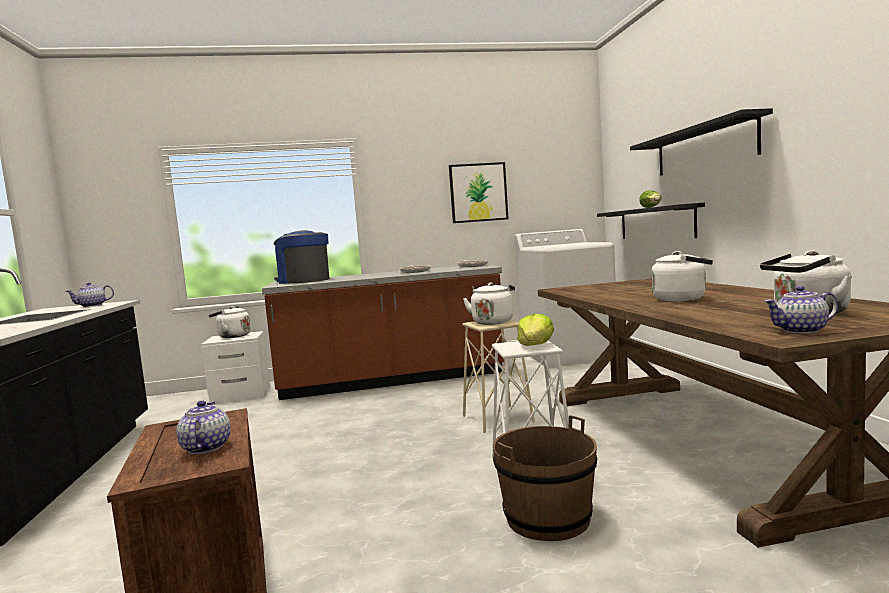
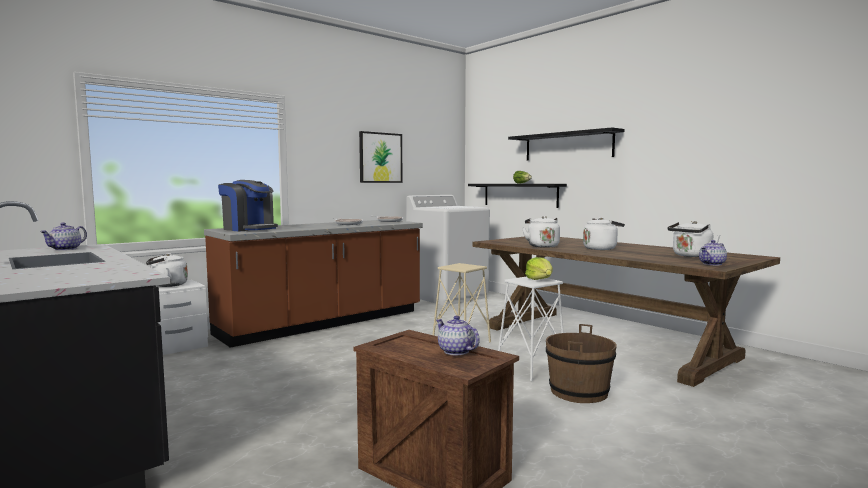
camera: 30 degrees left, 0 degrees up
coffee machine [274,230,329,284] -> coffee machine turned 150 degrees counterclockwise [218,180,278,231]
white kettle [463,283,515,325] -> white kettle moved to [522,216,560,248]

